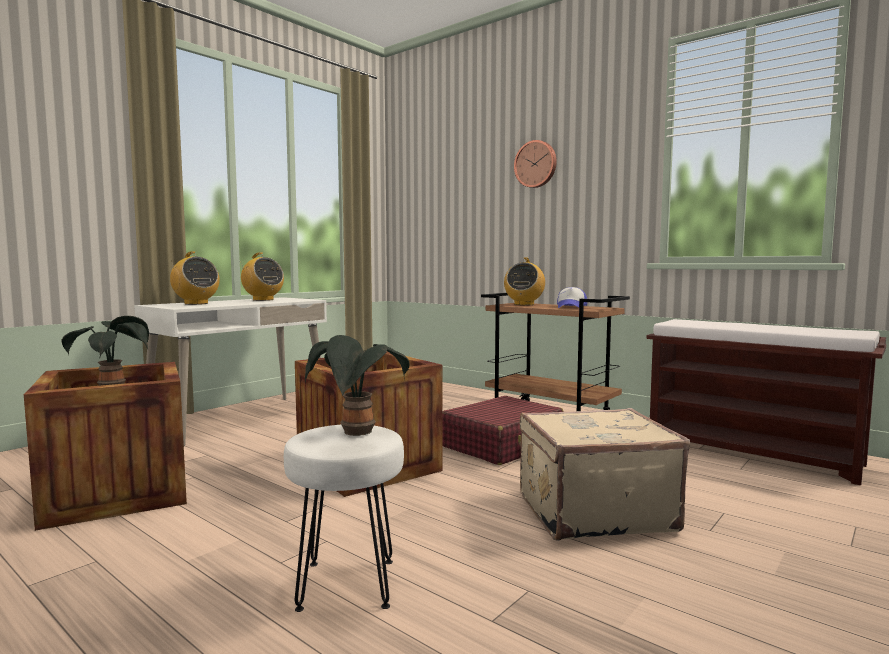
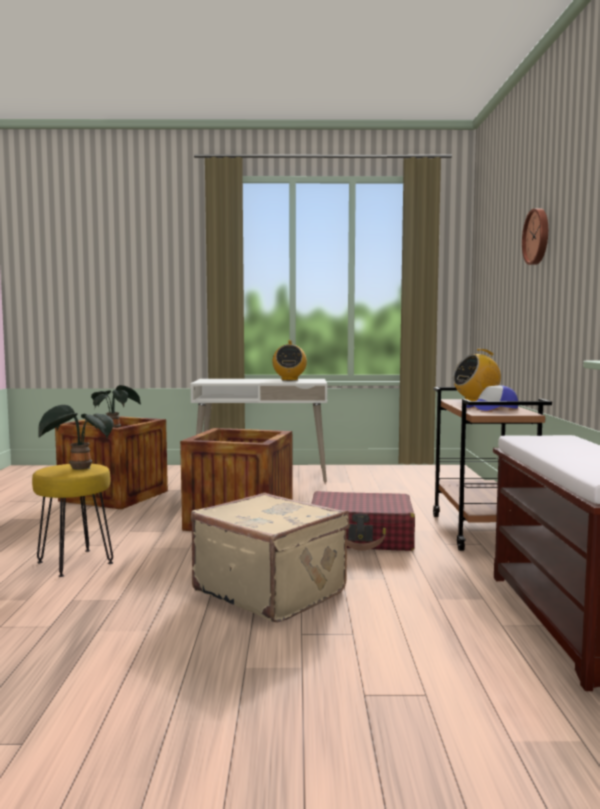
camera: 50 degrees right, 0 degrees up
radio [170,251,220,305] -> none
white stool [284,425,404,612] -> yellow stool [32,464,113,577]

